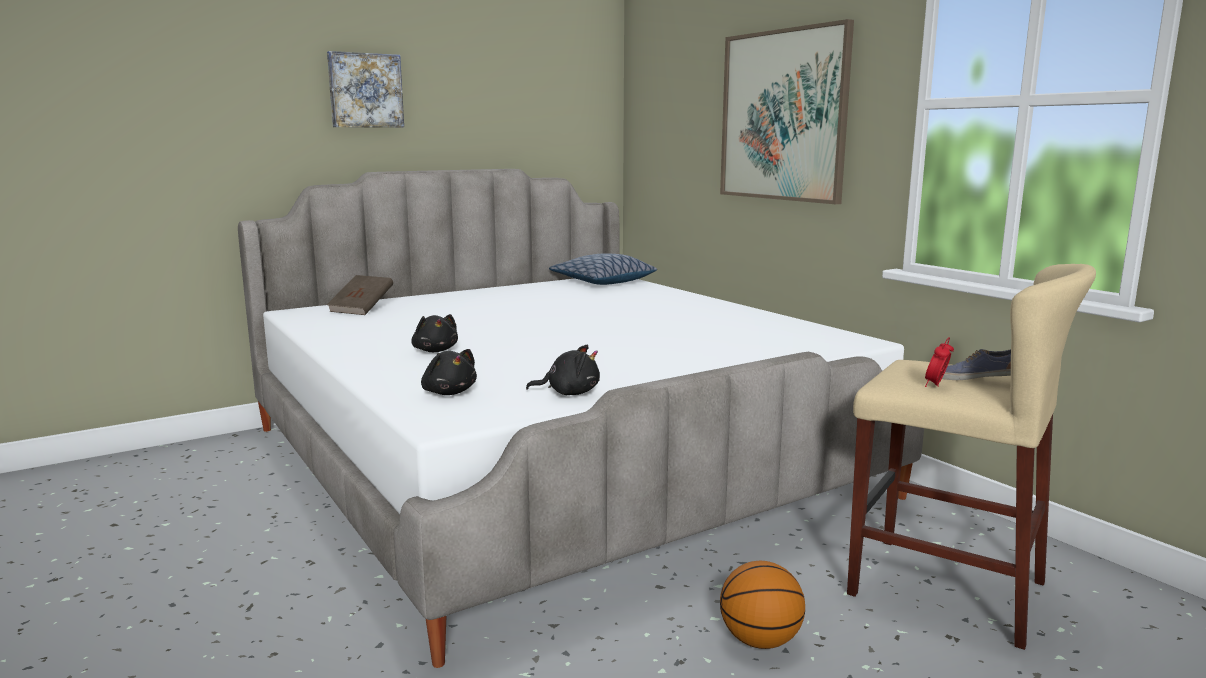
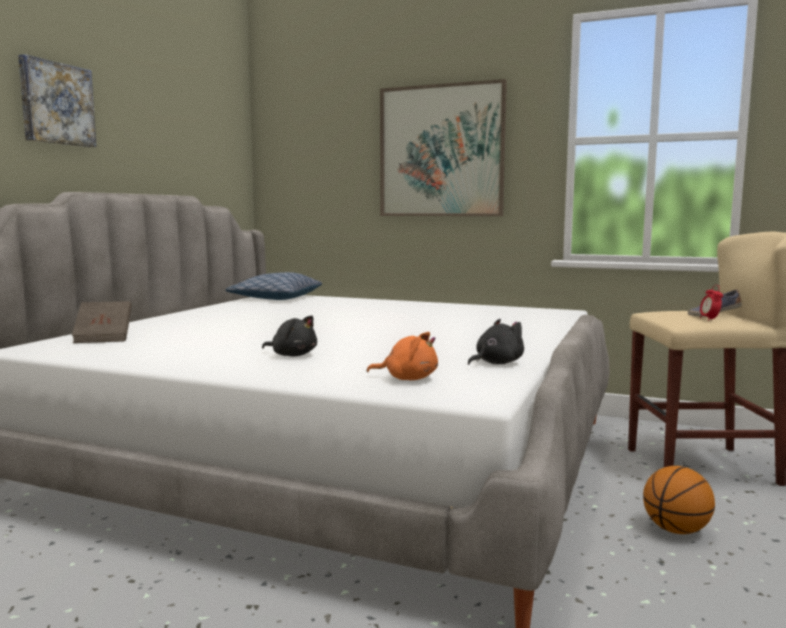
camera: 35 degrees left, 5 degrees down
black plush toy [421,349,477,395] -> orange plush toy [367,332,438,380]

